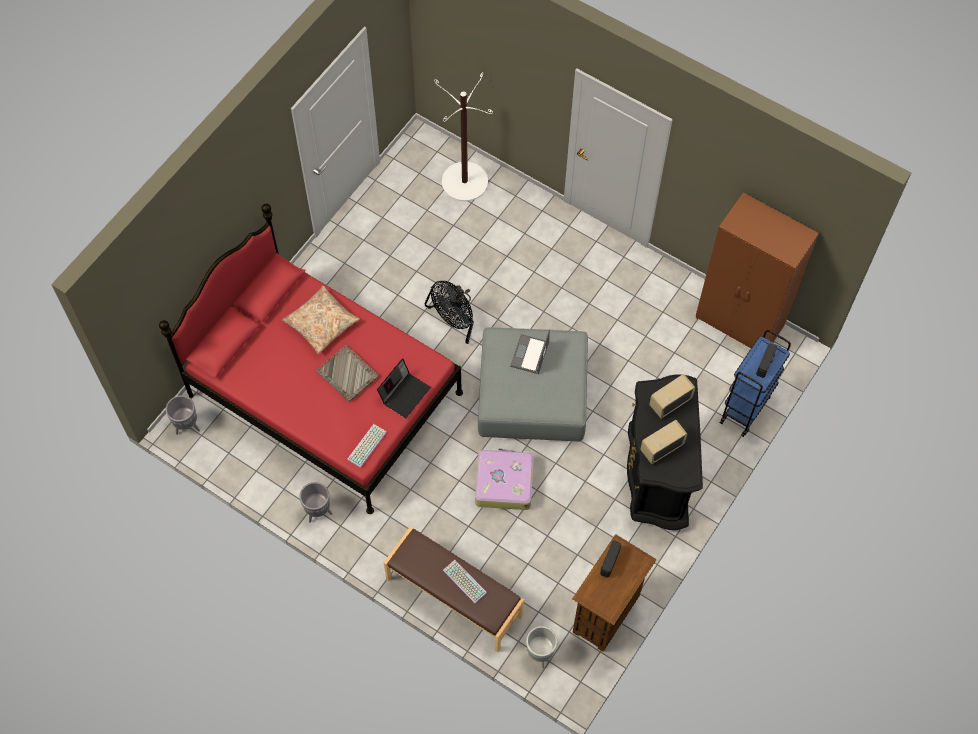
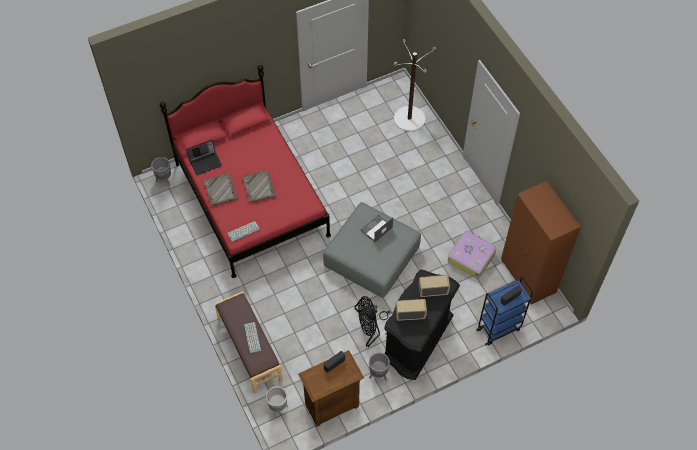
camera: 30 degrees right, 5 degrees down
beige pillow [282,285,360,354] -> none
grey planter [299,482,333,523] -> grey planter moved to [369,353,390,381]
laptop [377,358,431,418] -> laptop moved to [186,140,222,175]
black fan [424,281,474,344] -> black fan moved to [355,296,390,347]
suitcase [475,448,534,510] -> suitcase moved to [448,231,497,278]
none -> grey tray [204,173,237,206]

